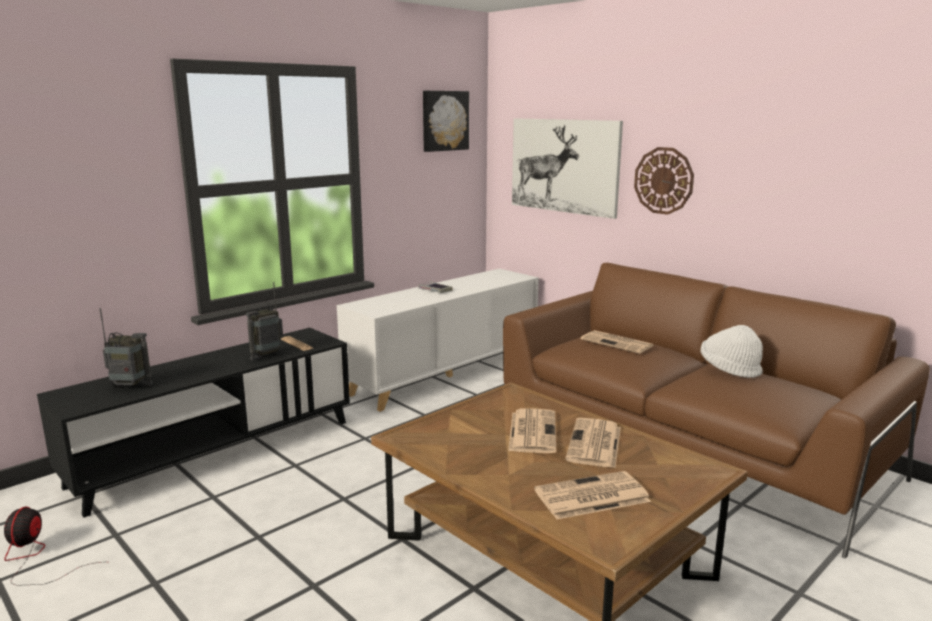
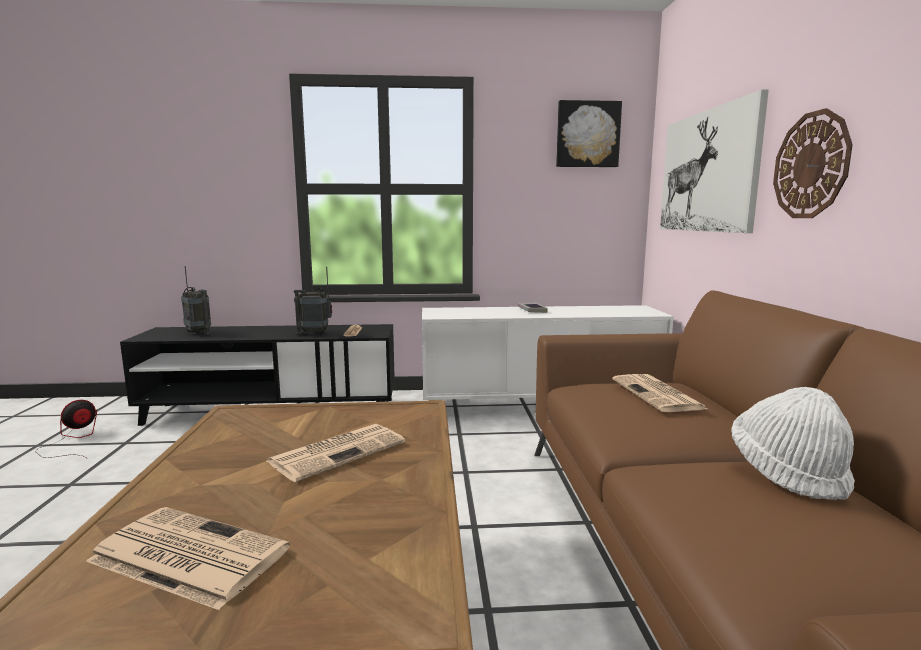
camera: 40 degrees right, 5 degrees down
newspaper [565,418,621,468] -> none

